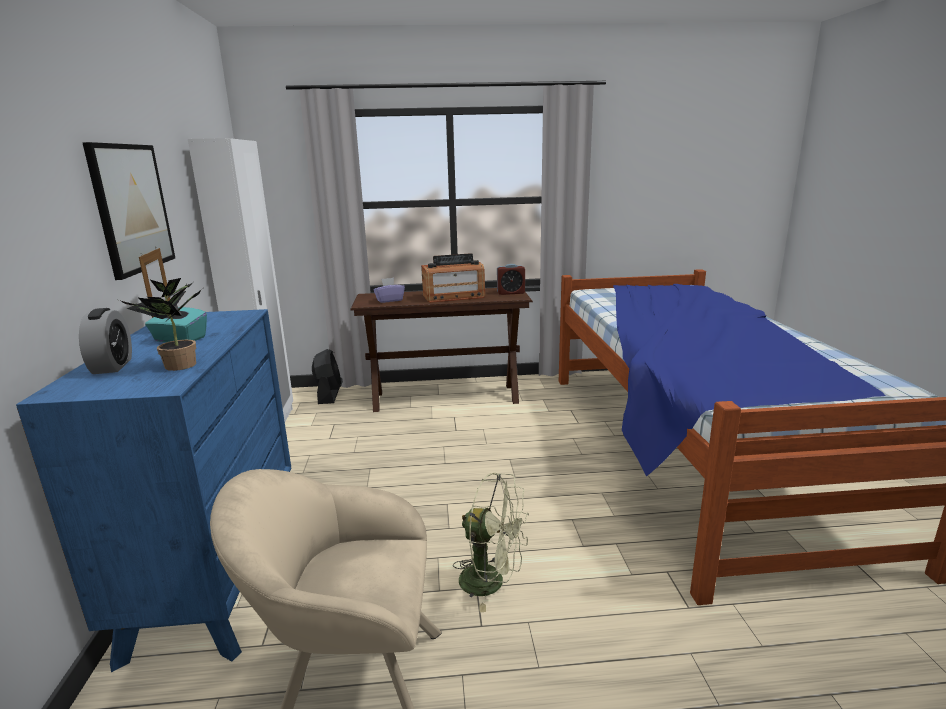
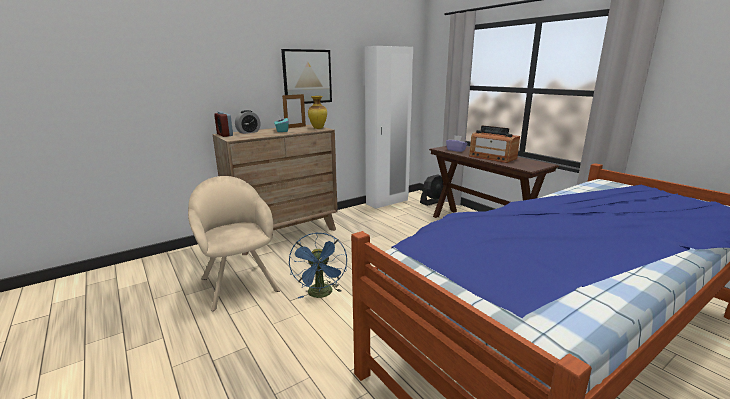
camera: 60 degrees right, 0 degrees up
blue dresser [16,309,291,672] -> brown dresser [212,124,338,255]
potted plant [119,278,202,371] -> none
green fan [453,473,529,612] -> blue fan [289,233,347,299]
alarm clock [497,264,525,295] -> alarm clock moved to [214,111,233,137]
none -> vase [308,96,327,129]

